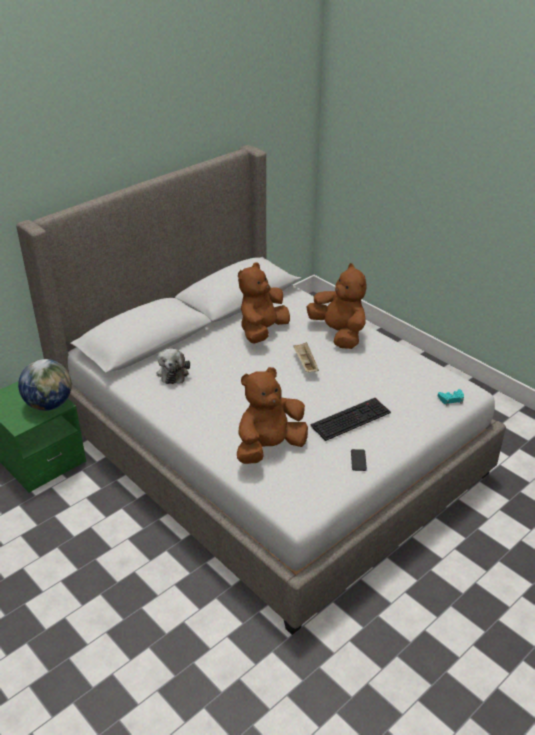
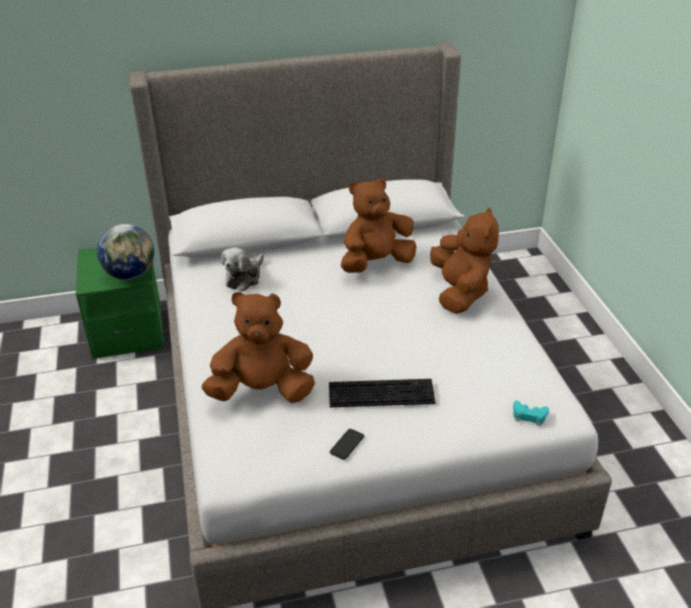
camera: 30 degrees right, 0 degrees up
beige tray [293,342,319,372] -> none

